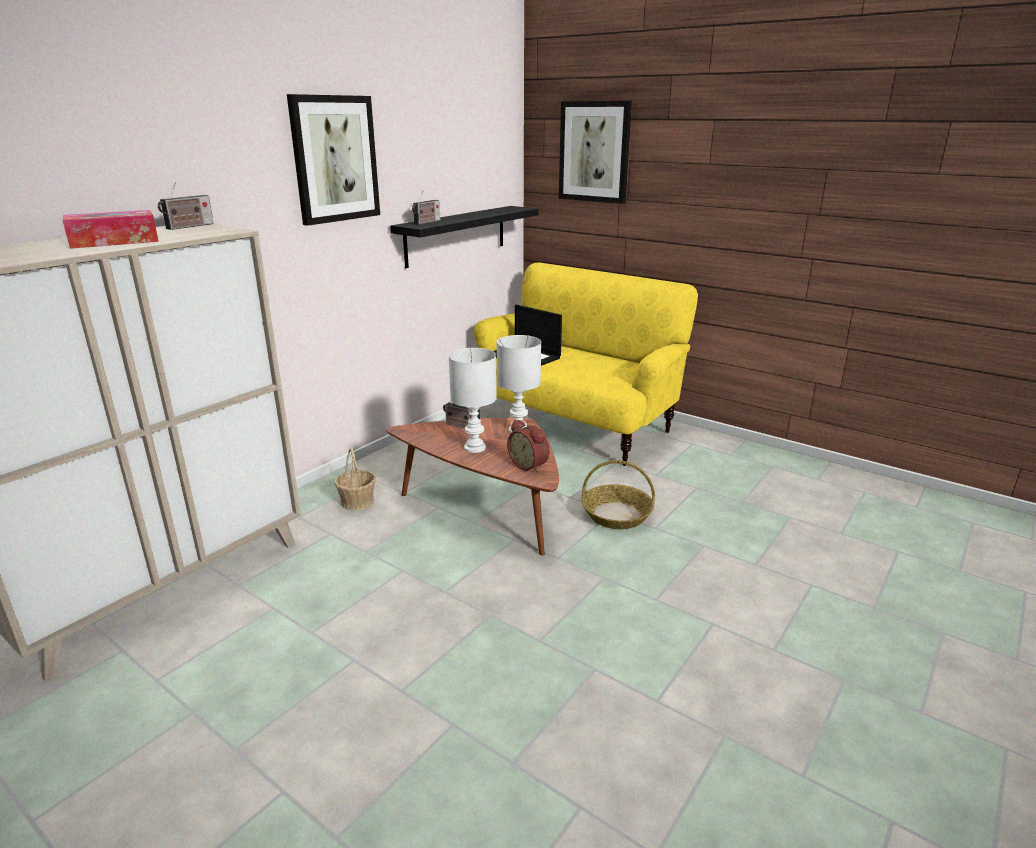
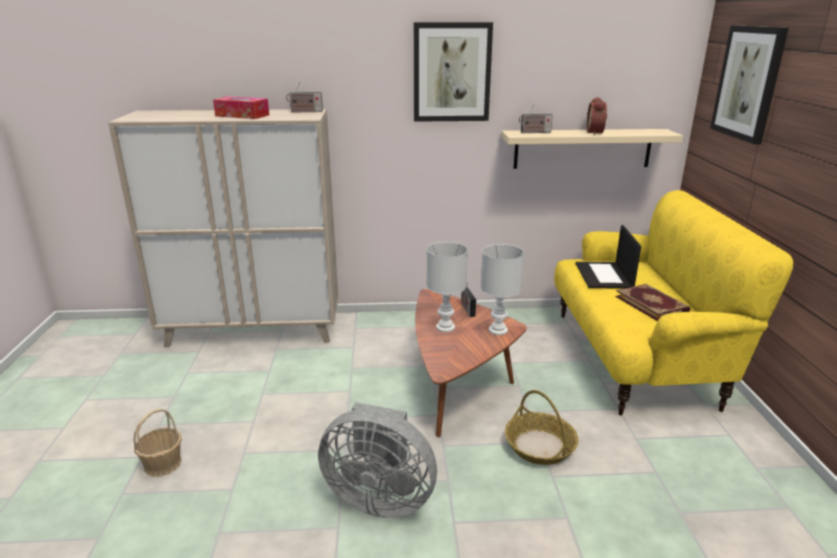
camera: 50 degrees right, 0 degrees up
basket [334,448,376,511] -> basket moved to [133,408,182,477]
black shelf [390,206,538,268] -> beige shelf [501,129,683,169]
alarm clock [507,419,550,473] -> alarm clock moved to [587,97,607,135]
none -> grey fan [318,402,437,518]
none -> book [615,284,690,321]

